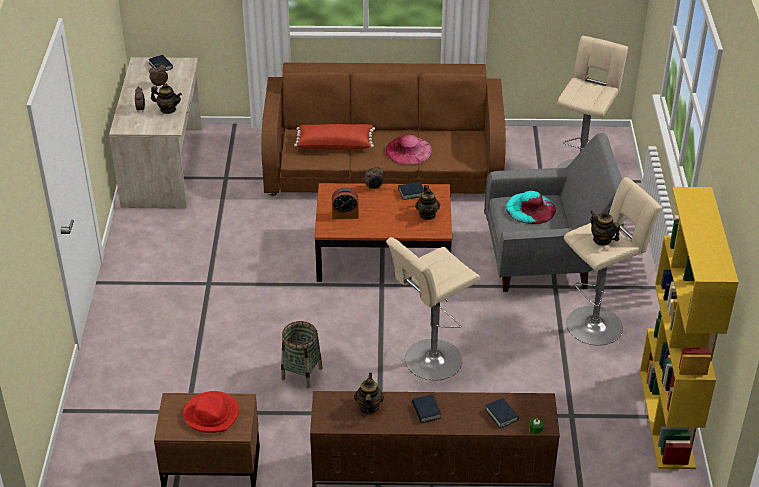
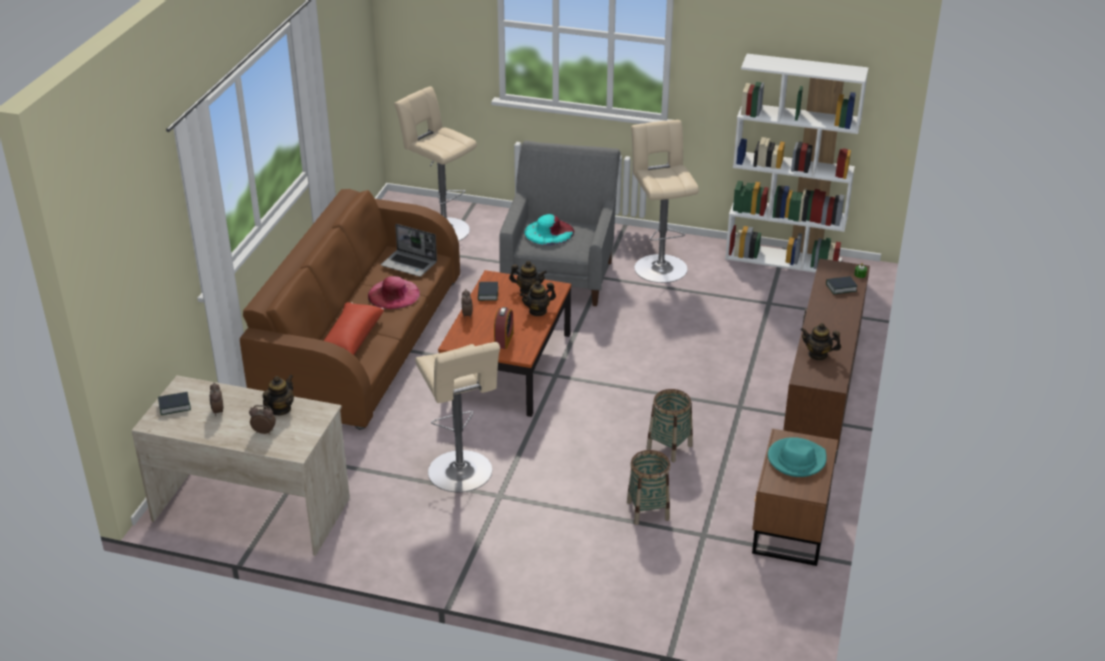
camera: 75 degrees left, 5 degrees down
red hat [183,391,239,433] -> turquoise hat [768,437,827,477]
beige stool [386,237,480,381] -> beige stool moved to [415,342,500,492]
book [412,394,441,423] -> none
teapot [590,210,620,246] -> teapot moved to [520,281,556,316]
yellow bookcase [640,187,739,469] -> white bookcase [725,54,869,273]
none -> laptop [381,224,437,277]
none -> basket [627,450,671,525]

